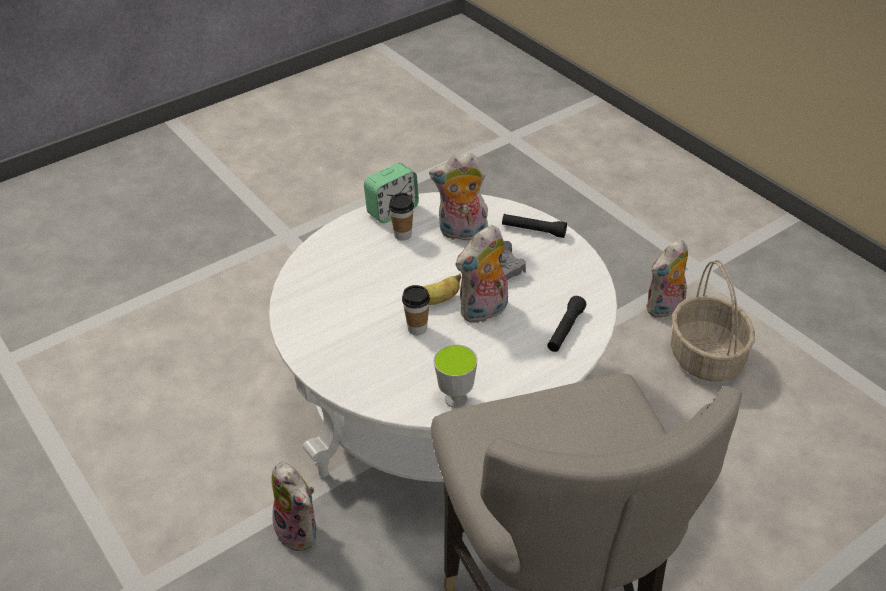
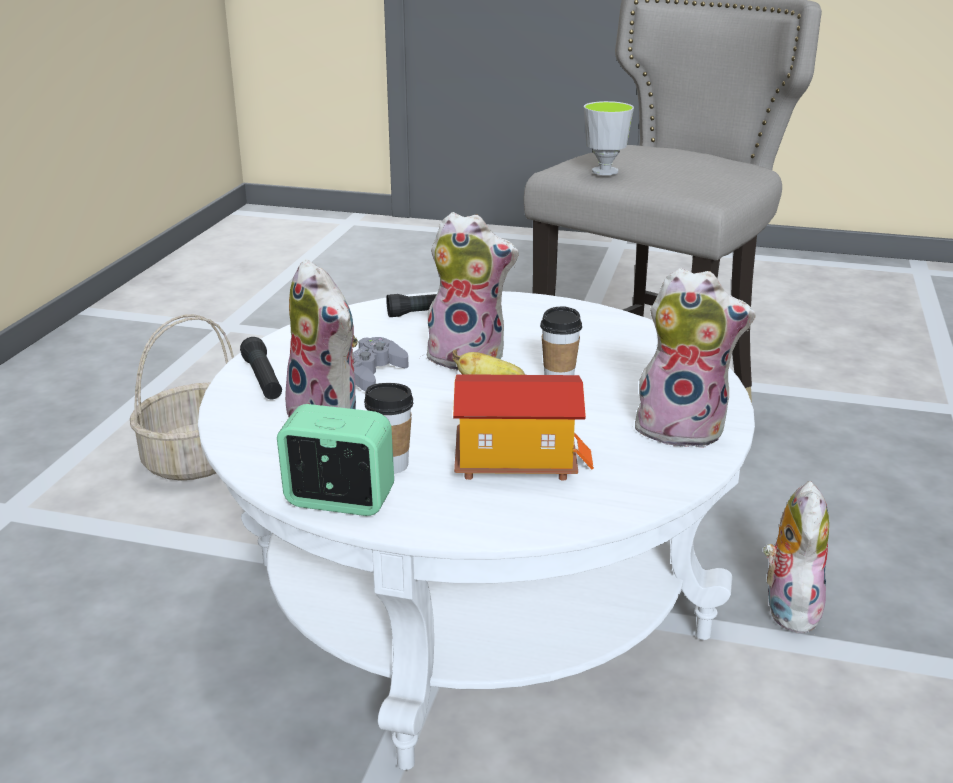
camera: 130 degrees left, 15 degrees down
cup [434,344,477,408] -> cup moved to [584,101,634,175]
plush toy [646,240,688,319] -> plush toy moved to [632,268,756,448]
none -> toy house [453,374,594,481]

